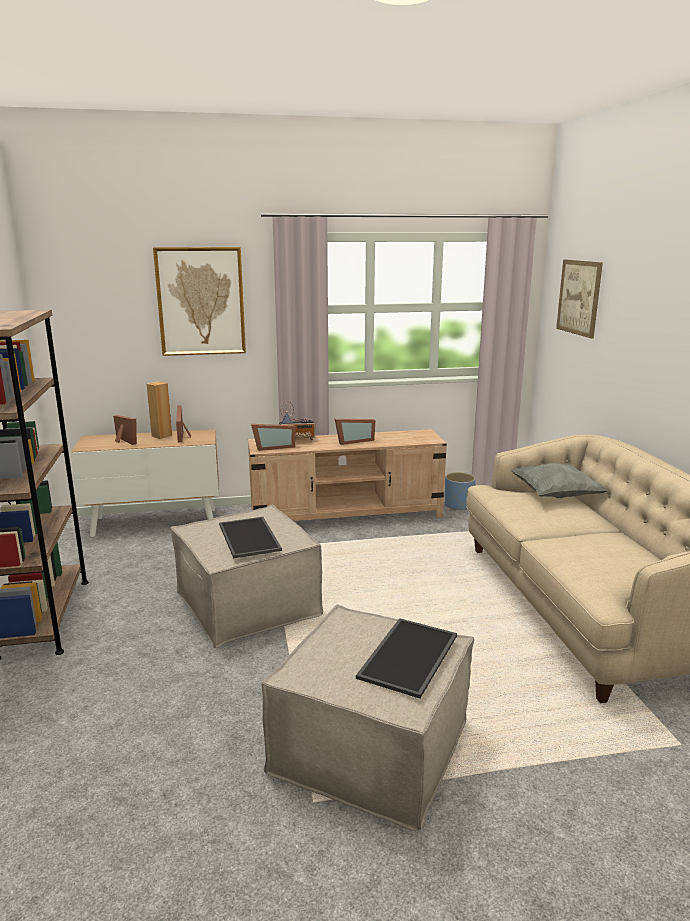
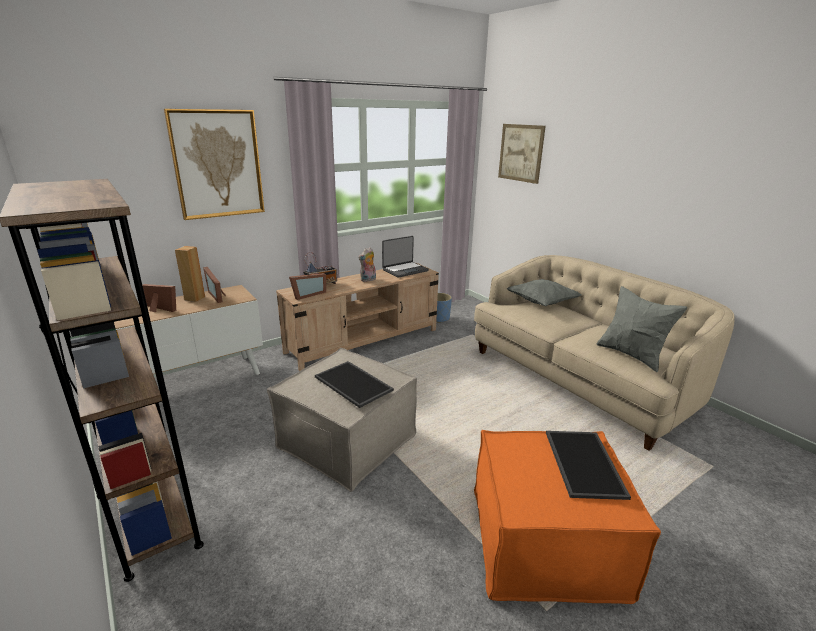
camera: 25 degrees left, 5 degrees up
beige ottoman [262,604,474,831] -> orange ottoman [474,430,661,604]
picture frame [335,419,376,445] -> plush toy [358,247,376,282]
none -> laptop [382,236,429,278]
none -> grey pillow [597,286,687,372]

